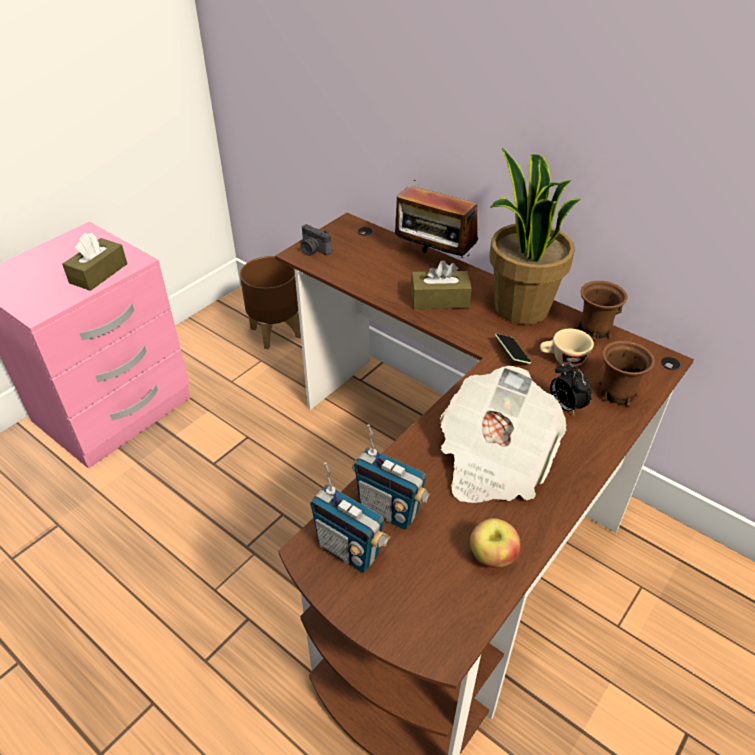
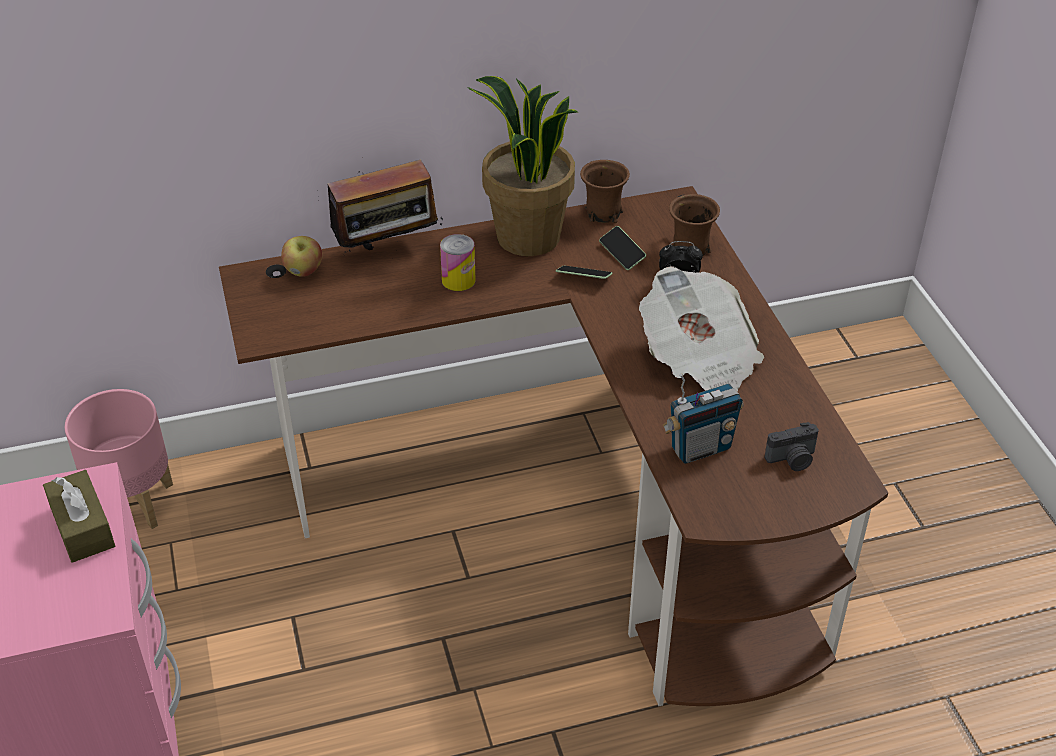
camera: 55 degrees left, 0 degrees up
brown planter [240,256,301,349] -> pink planter [65,389,173,529]
camera [301,224,331,256] -> camera moved to [764,422,819,471]
radio [310,462,390,573] -> none
brown tissue box [411,260,472,309] -> can [440,234,476,291]
apple [470,518,521,568] -> apple moved to [281,236,322,277]
beige cup [540,329,594,367] -> phone [599,226,646,270]

